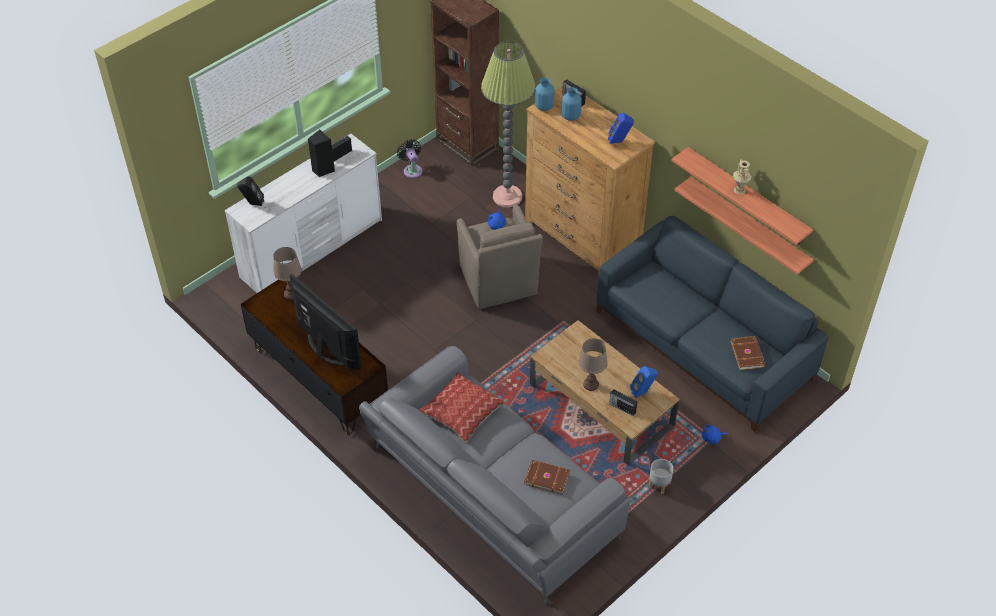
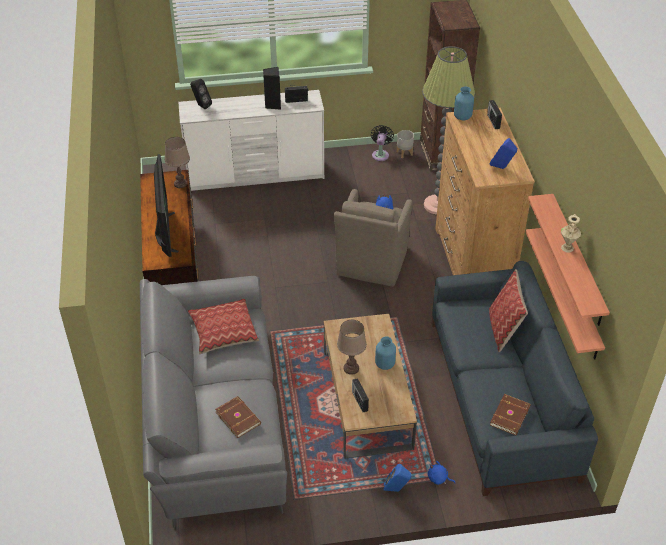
camera: 35 degrees right, 5 degrees down
blue vase [562,87,582,121] -> blue vase moved to [375,336,396,370]
blue speaker [630,366,658,398] -> blue speaker moved to [383,464,411,492]
grey planter [649,459,673,494] -> grey planter moved to [397,130,414,158]
none -> pillow [489,269,528,352]

